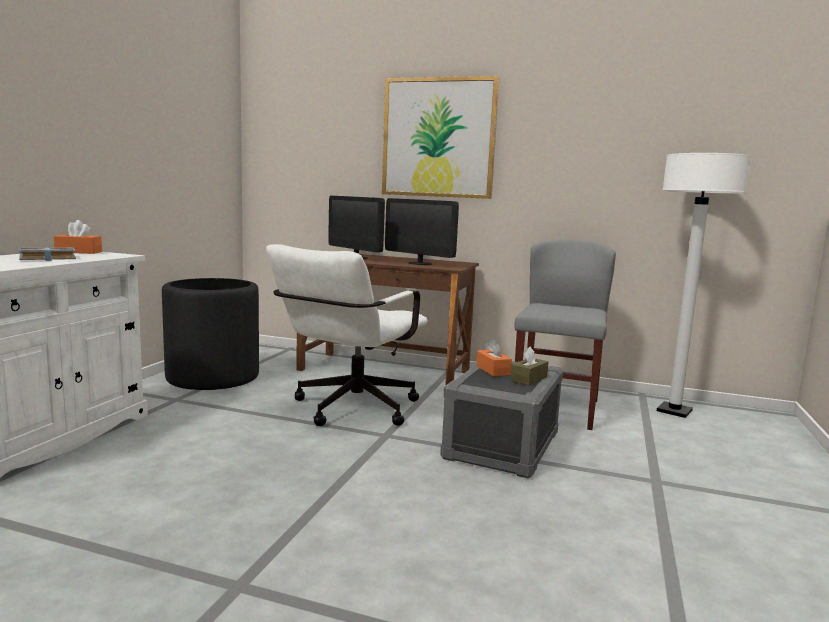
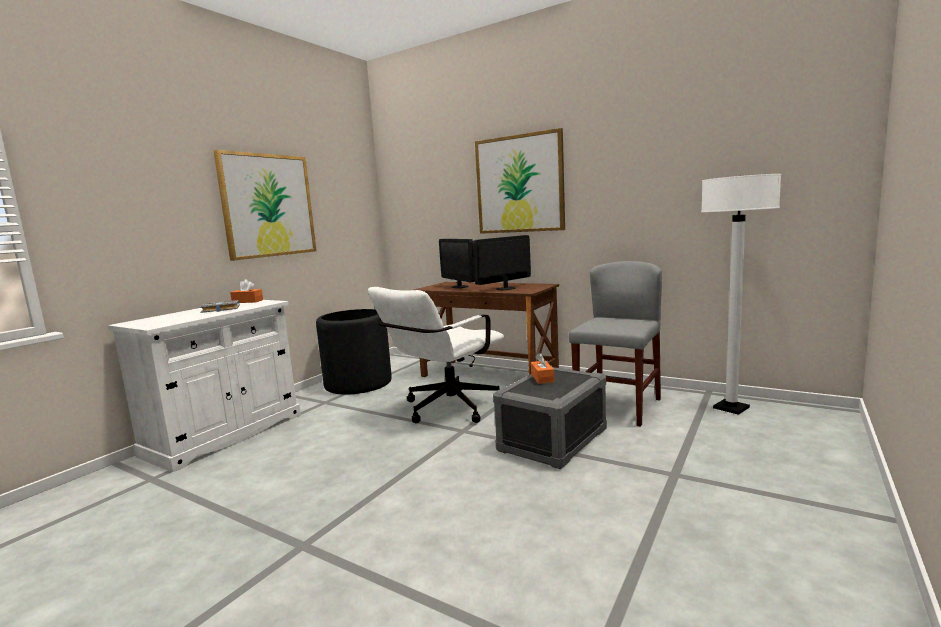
camera: 15 degrees right, 0 degrees up
monitor [385,198,459,265] -> monitor turned 90 degrees clockwise [473,235,531,290]
brown tissue box [511,346,548,385] -> none
none -> picture [213,150,317,261]

